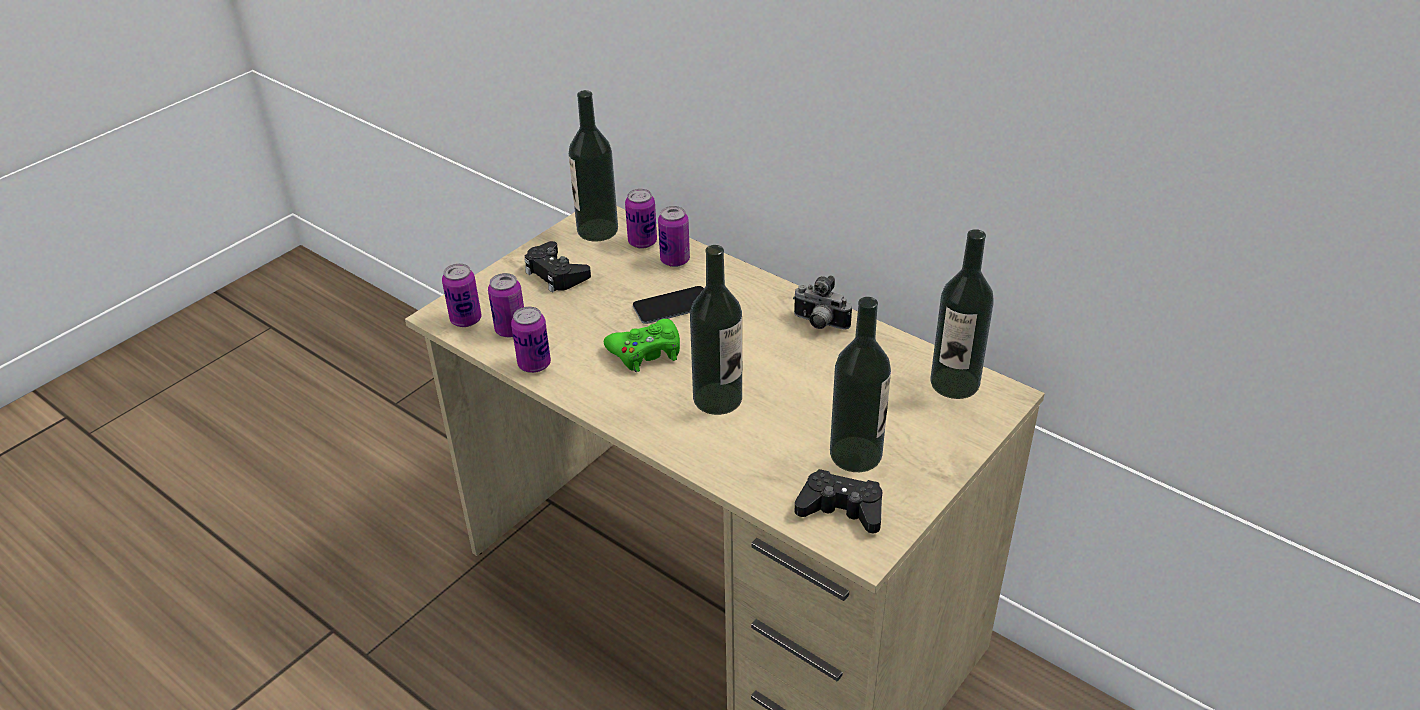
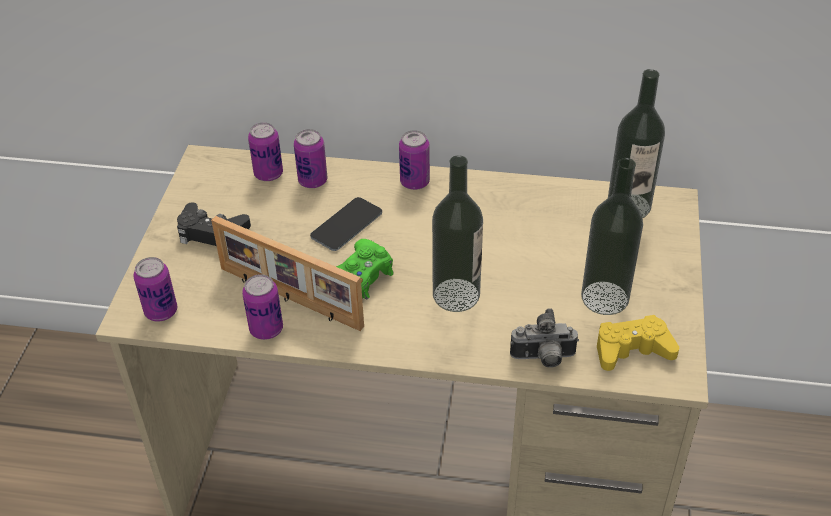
camera: 30 degrees left, 5 degrees up
can [488,273,524,338] -> can moved to [399,130,430,190]
bottle [568,90,618,241] -> none
camera [793,275,852,330] -> camera moved to [510,308,579,367]
black game controller [795,469,882,533] -> yellow game controller [597,315,679,371]
none -> picture frame [211,216,364,331]

